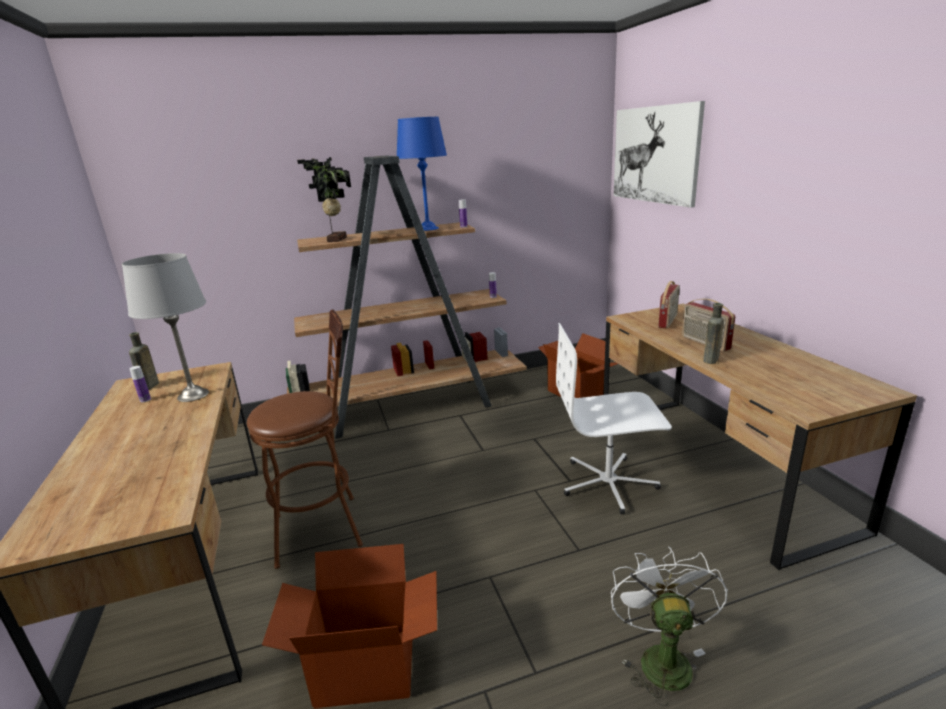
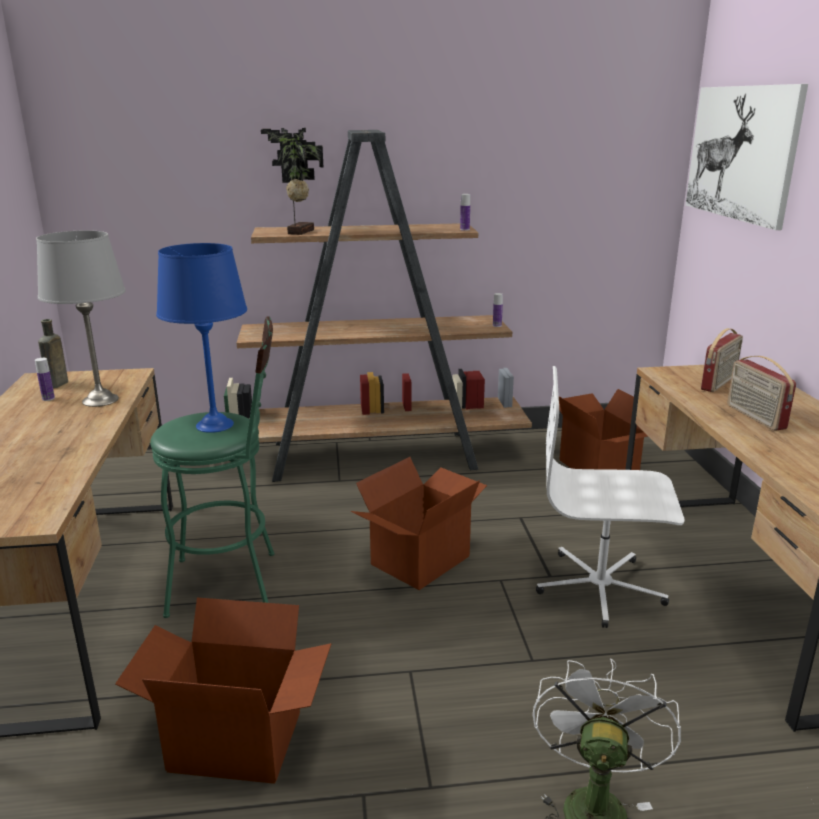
camera: 10 degrees right, 0 degrees up
brown stool [247,309,363,569] -> green stool [150,316,275,618]
blue table lamp [397,117,447,231] -> blue table lamp moved to [156,243,247,433]
brown bottle [703,303,724,364] -> none
none -> cardboard box [350,457,487,590]

